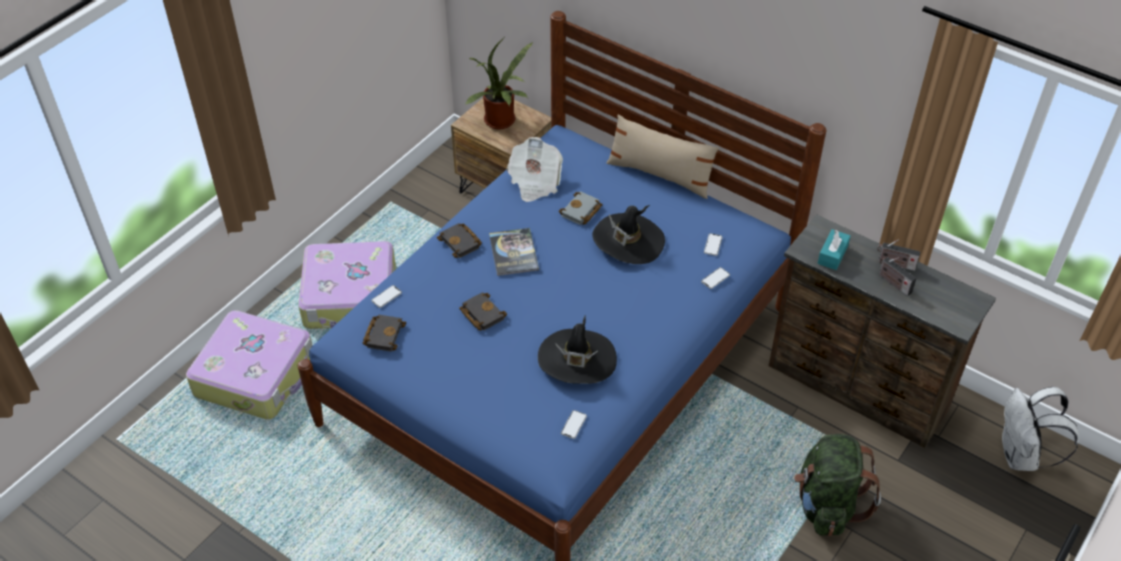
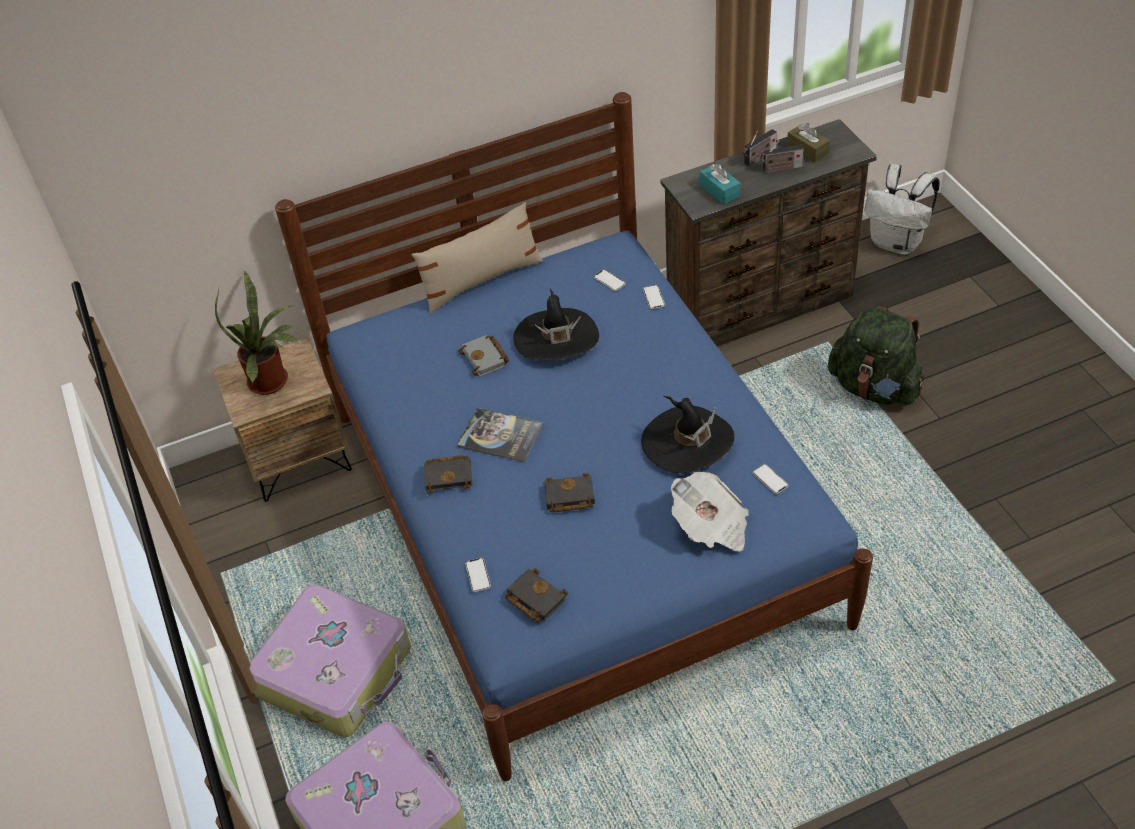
camera: 55 degrees left, 0 degrees up
newspaper [507,137,563,202] -> newspaper moved to [671,471,749,552]
none -> brown tissue box [787,123,830,163]

